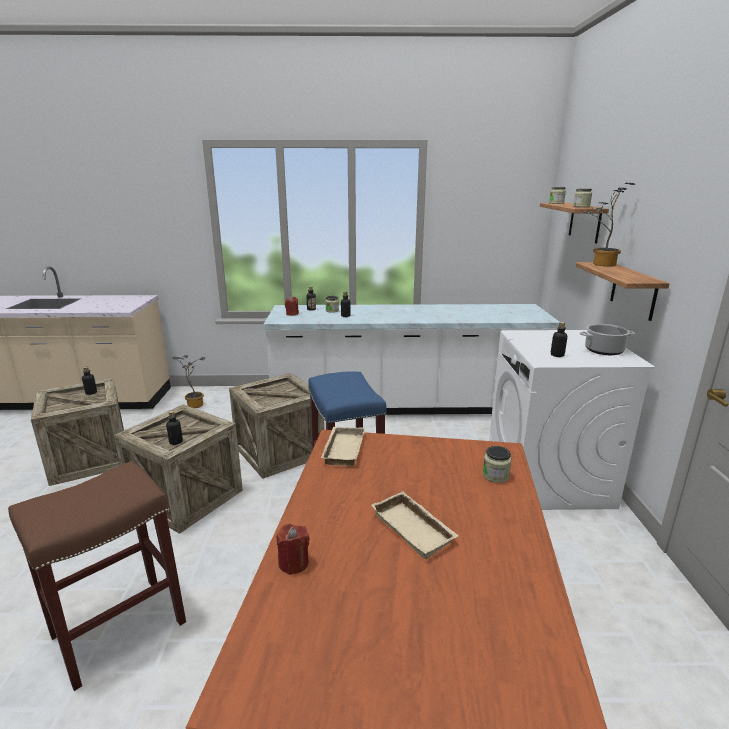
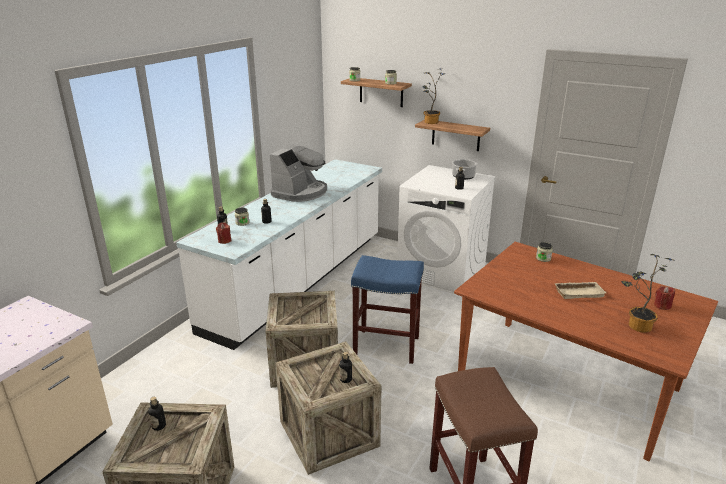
camera: 60 degrees left, 5 degrees up
potted plant [172,355,205,408] -> potted plant moved to [621,254,676,333]
red candle [277,524,310,575] -> red candle moved to [654,286,675,310]
beige tray [321,427,365,466] -> none
none -> coffee machine [270,143,327,202]

